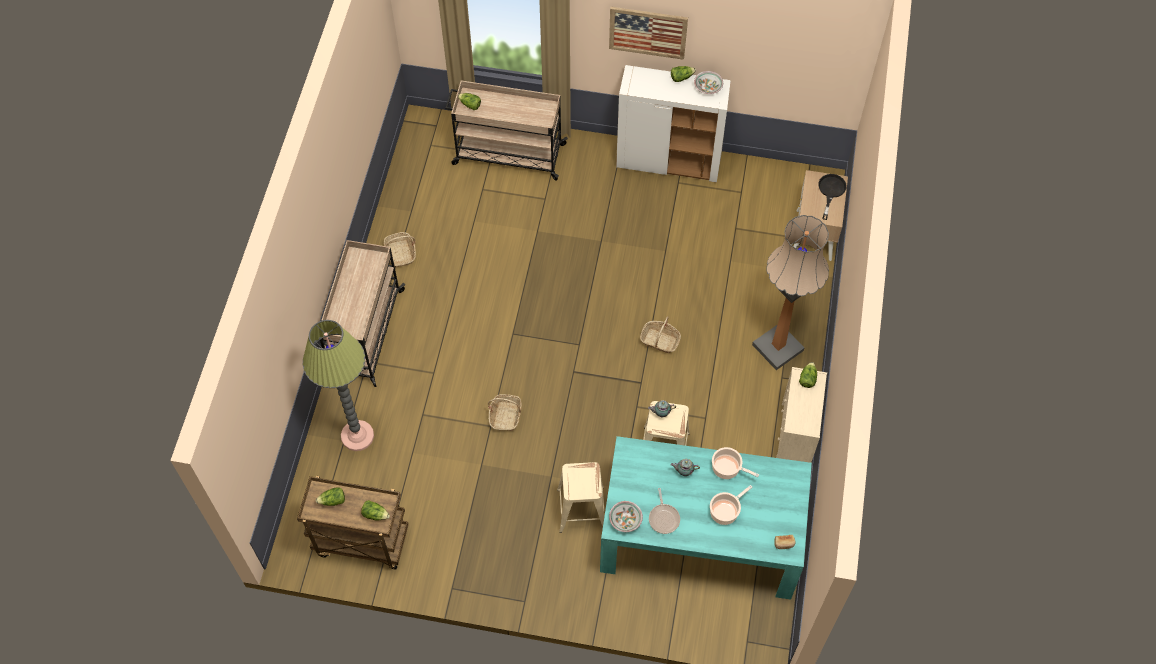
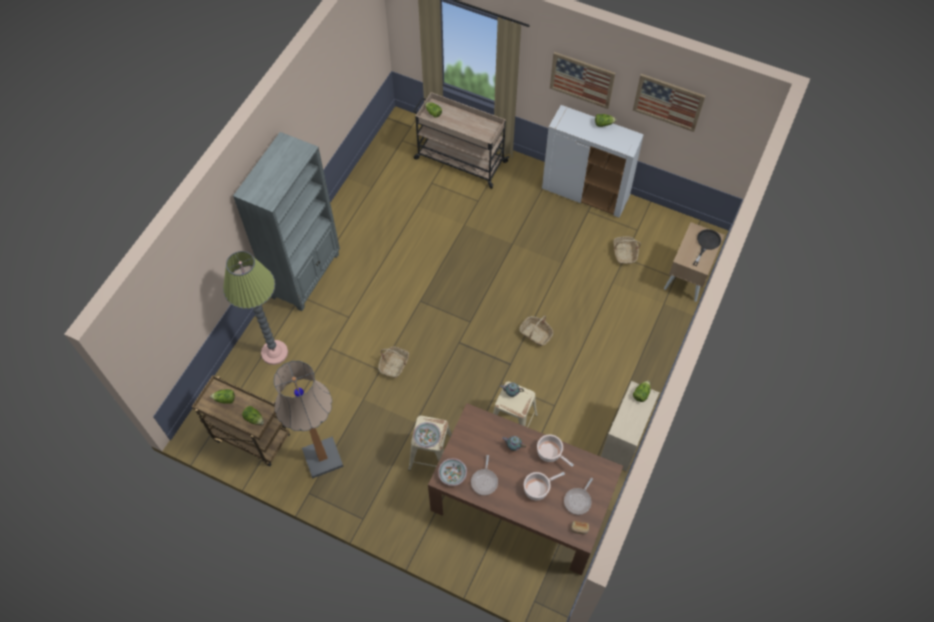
camera: 15 degrees right, 0 degrees up
beige cart [320,240,406,387] -> grey bookcase [233,132,340,311]
basket [384,232,416,267] -> basket moved to [613,236,641,264]
turquoise dining table [600,436,812,599] -> brown dining table [428,403,623,575]
bowl [694,71,723,94] -> bowl moved to [413,422,441,448]
floor lamp [752,215,829,370] -> floor lamp moved to [274,361,344,479]
none -> frying pan [564,478,593,515]
none -> picture [633,74,705,132]

